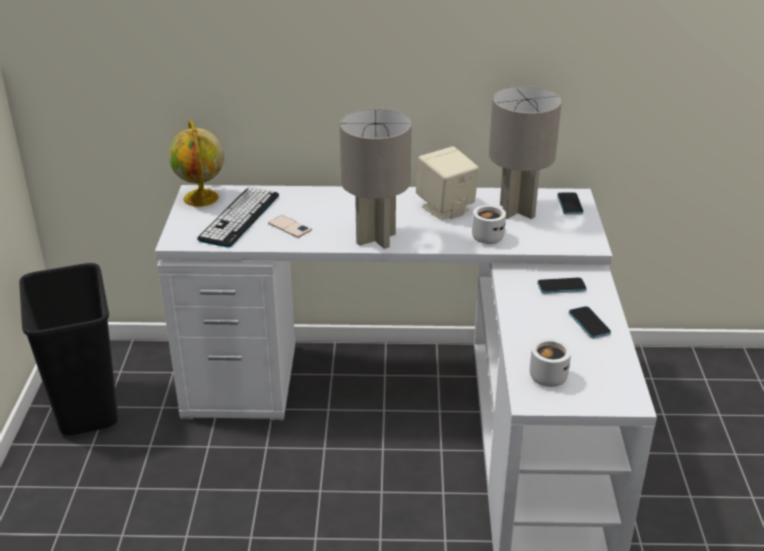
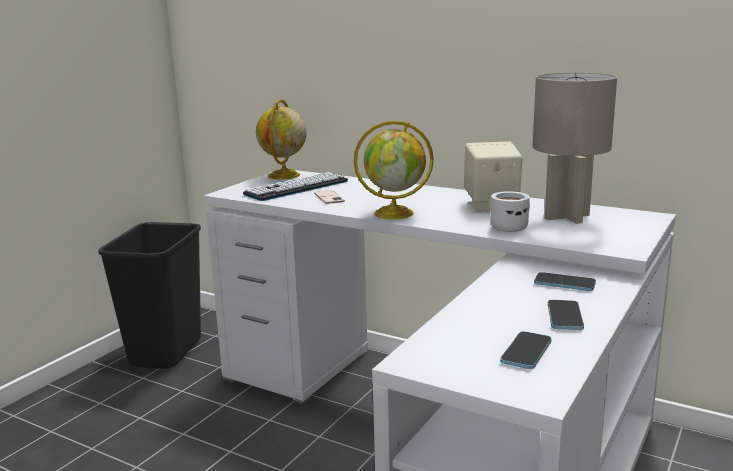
camera: 30 degrees right, 15 degrees down
grey table lamp [339,108,412,249] -> globe [354,121,434,219]
white mug [530,338,571,387] -> none
phone [557,192,583,215] -> phone moved to [500,331,552,369]

